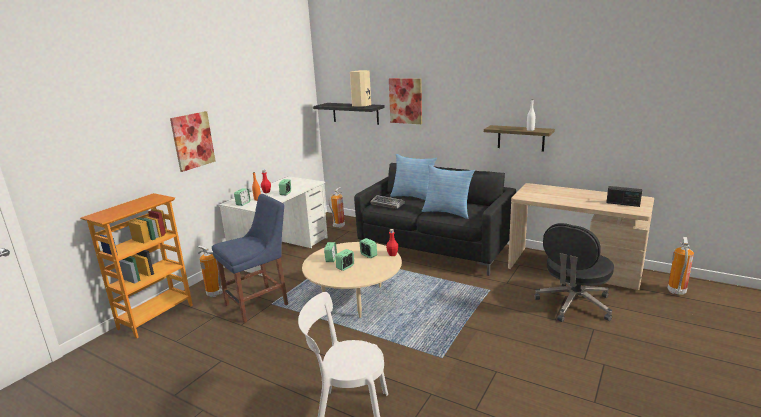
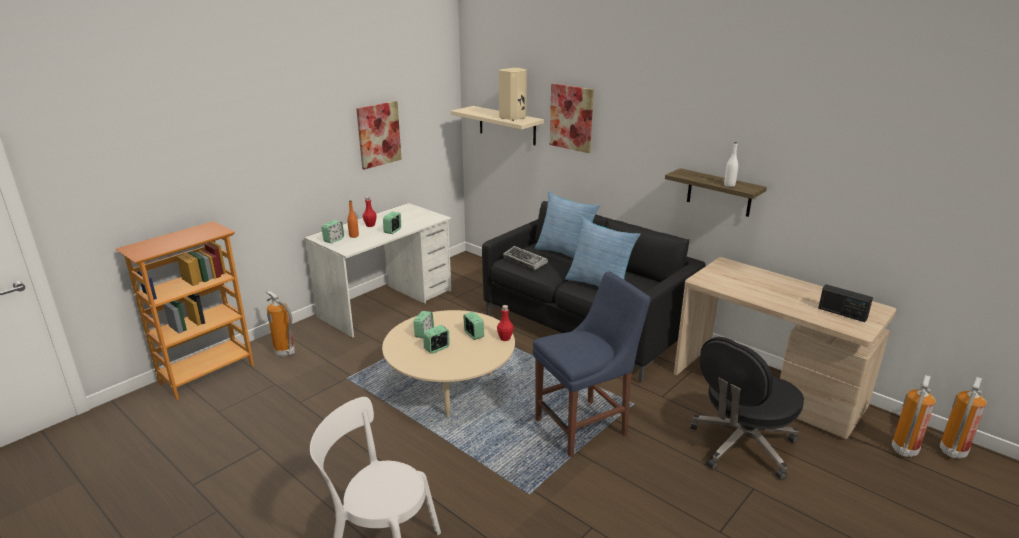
camera: 10 degrees right, 5 degrees up
picture [170,111,216,172] -> picture moved to [356,101,402,170]
blue chair [212,194,288,323] -> blue chair moved to [533,271,651,457]
black shelf [313,103,385,125] -> beige shelf [451,106,544,145]
fire extinguisher [329,187,345,228] -> fire extinguisher moved to [940,377,987,459]

